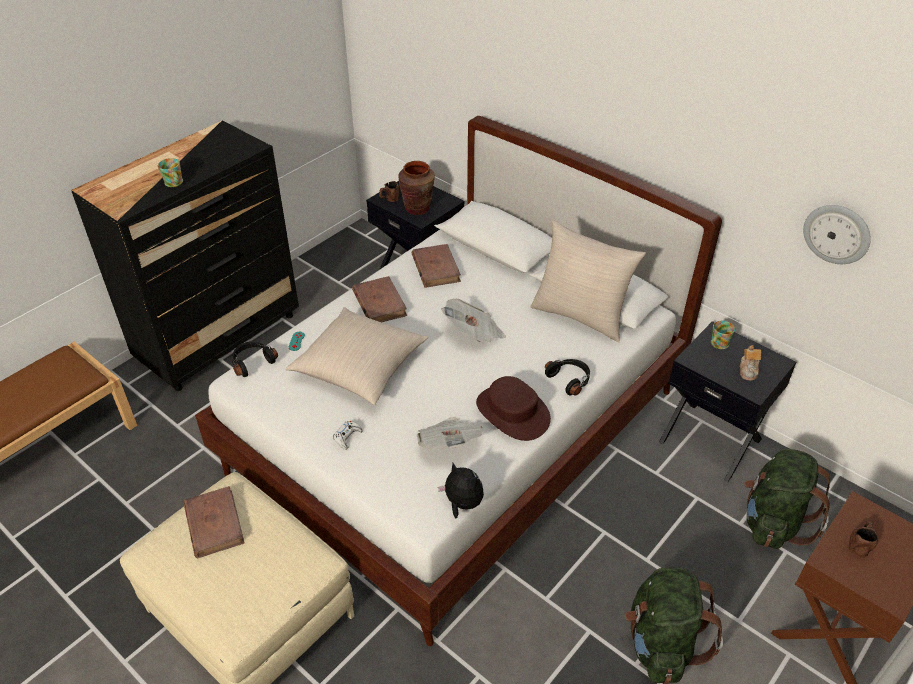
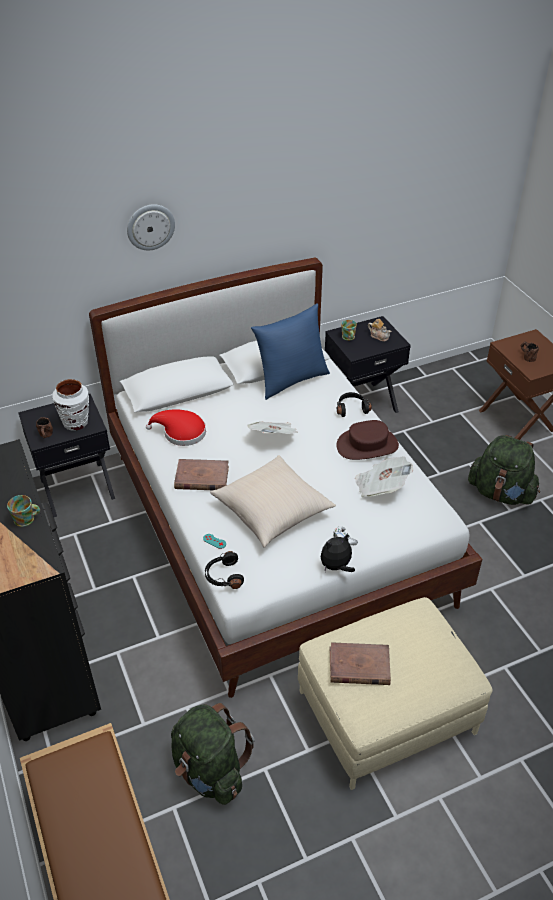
camera: 65 degrees left, 0 degrees up
brown vase [399,161,435,215] -> white vase [52,379,89,431]
brown book [412,244,461,288] -> red hat [146,410,206,446]
plush toy [438,463,484,518] -> plush toy moved to [321,533,355,572]
beige pillow [531,220,646,343] -> blue pillow [251,303,330,400]
green backpack [744,449,830,549] -> green backpack moved to [171,703,255,805]
wall clock [803,205,871,264] -> wall clock moved to [127,204,175,250]

